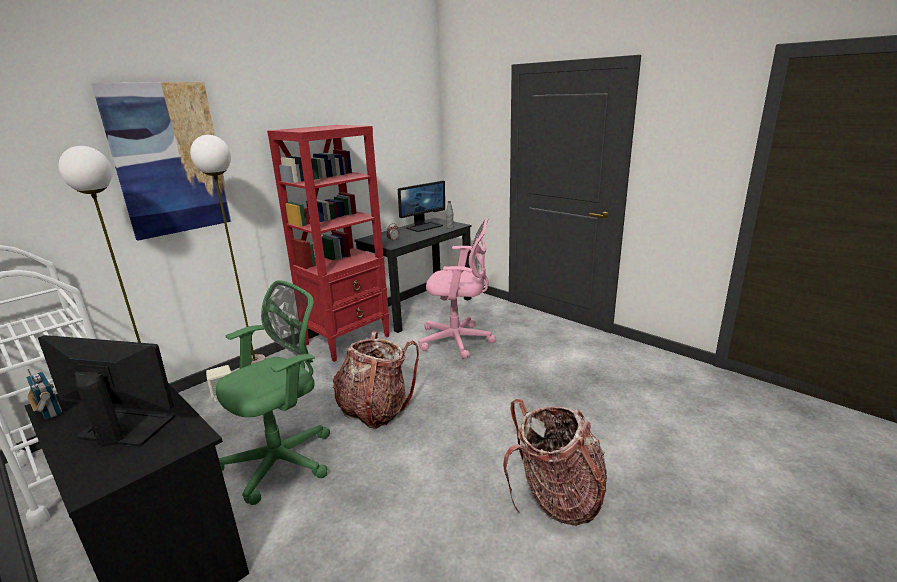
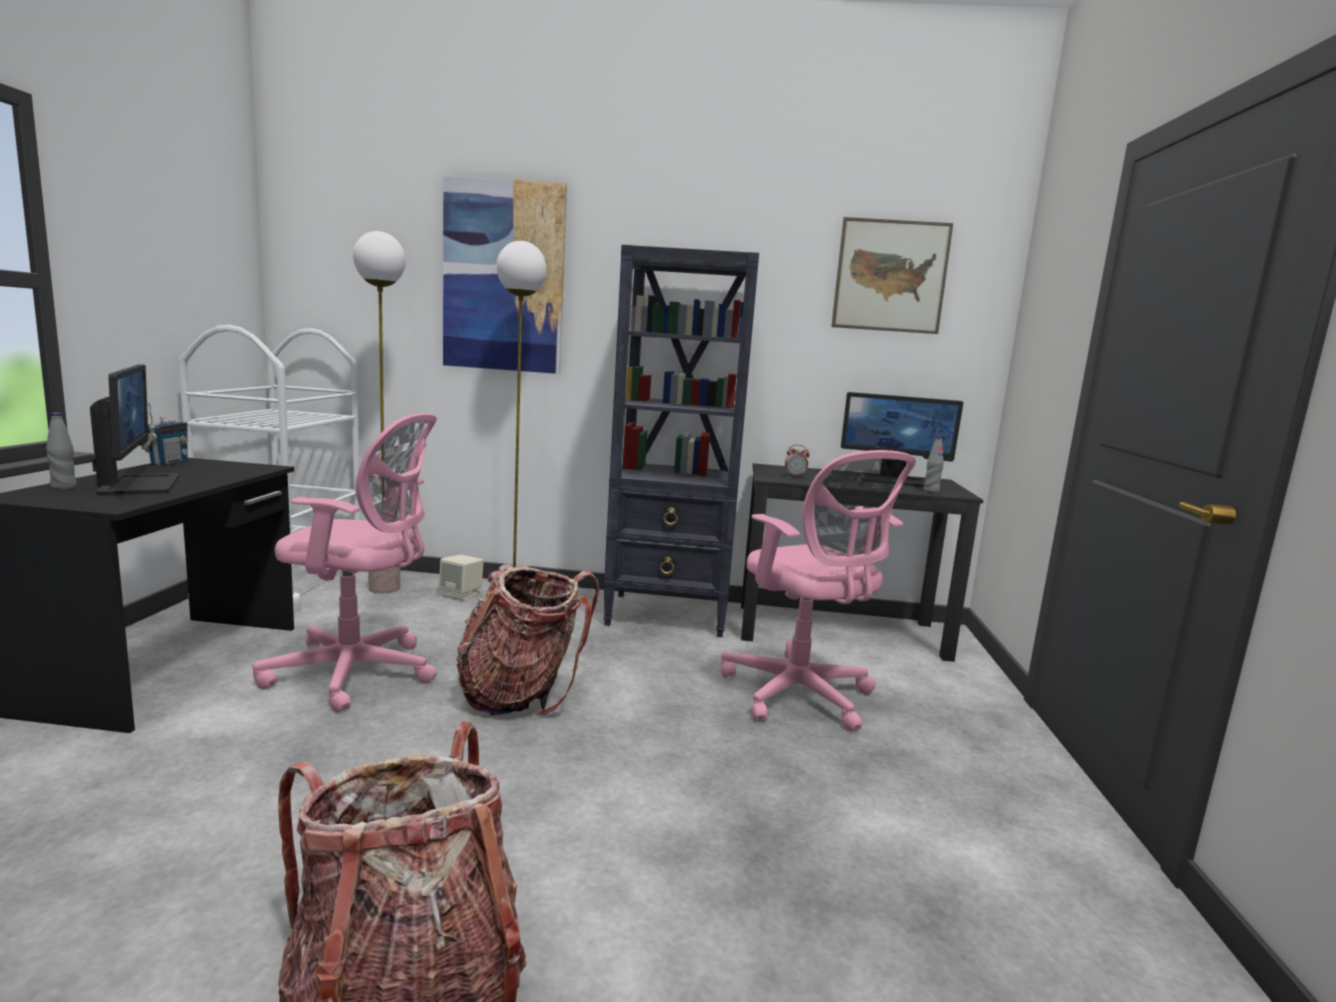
camera: 50 degrees right, 10 degrees down
green office chair [216,280,330,505] -> pink office chair [253,413,437,713]
red bookcase [267,125,390,362] -> black bookcase [603,245,759,637]
none -> grey bottle [46,413,77,490]
none -> picture [831,217,953,334]

